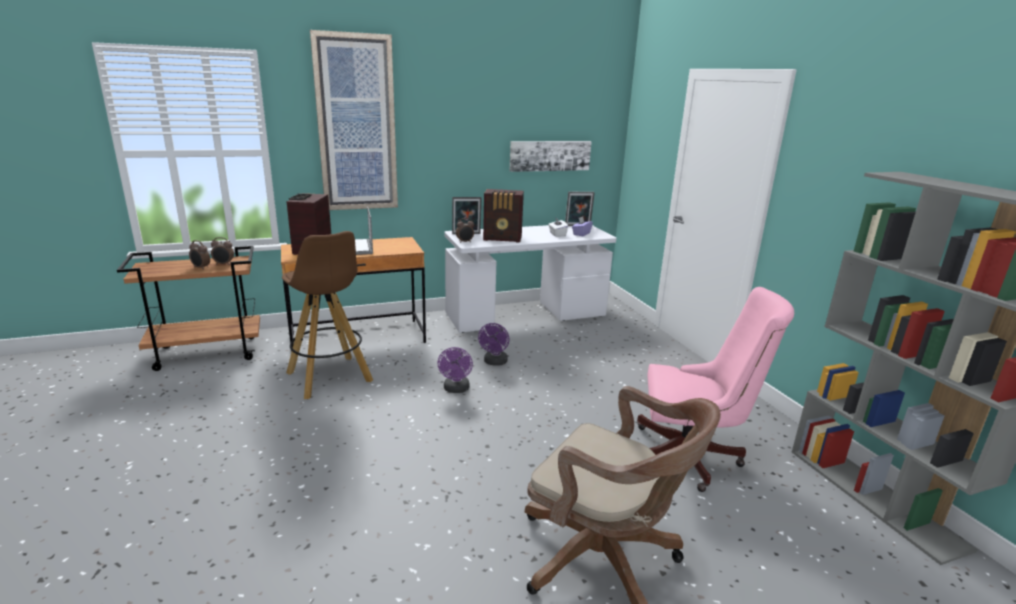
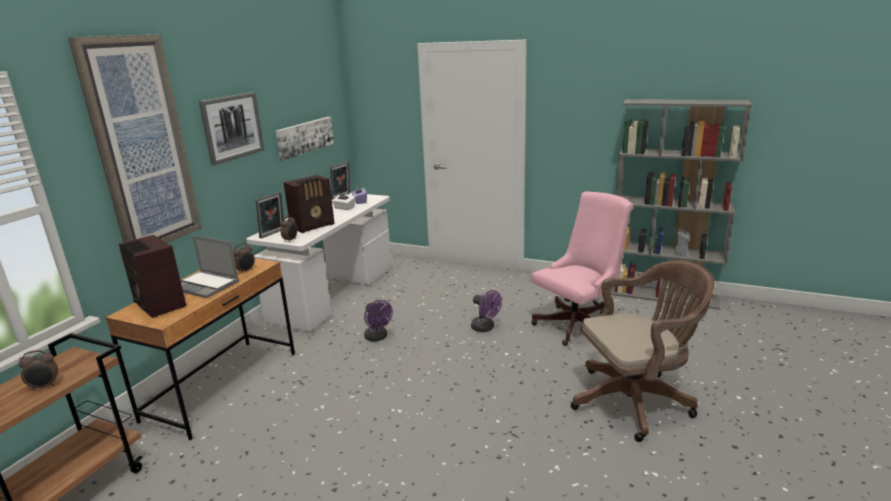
camera: 45 degrees left, 0 degrees up
alarm clock [211,237,234,265] -> alarm clock moved to [233,243,255,274]
brown stool [282,231,373,399] -> none
purple fan [438,347,473,393] -> purple fan moved to [471,290,502,332]
none -> picture [199,92,265,166]

